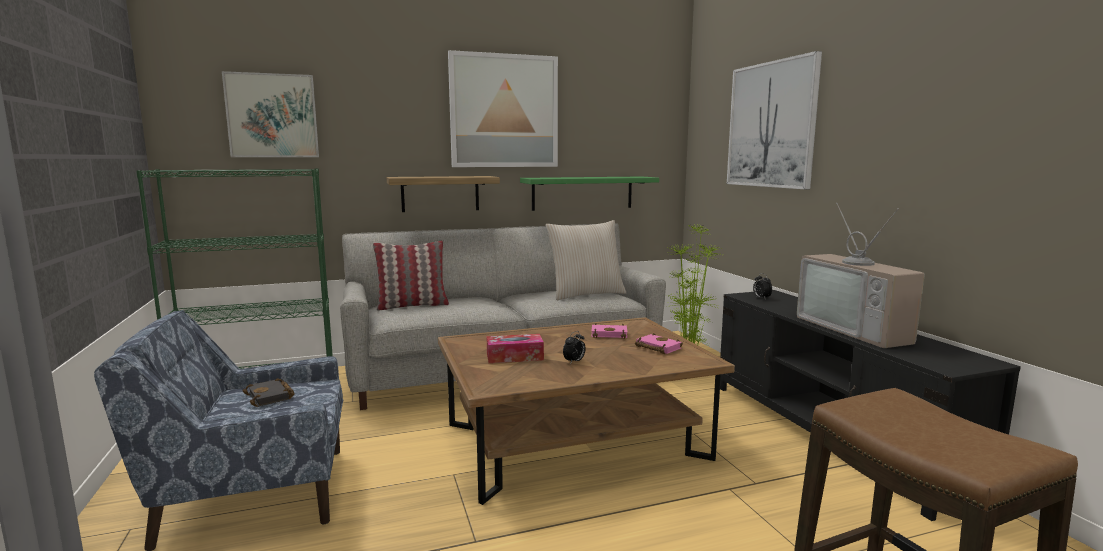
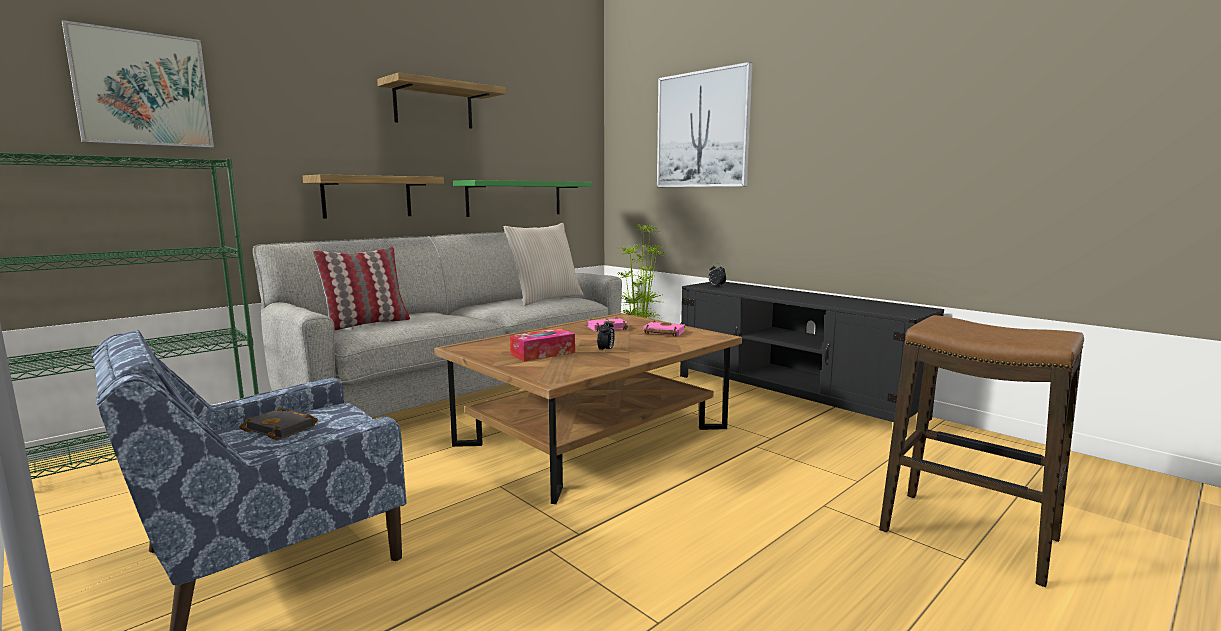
camera: 25 degrees left, 0 degrees up
picture [448,50,558,167] -> shelf [377,72,506,129]
television [797,203,925,348] -> none

